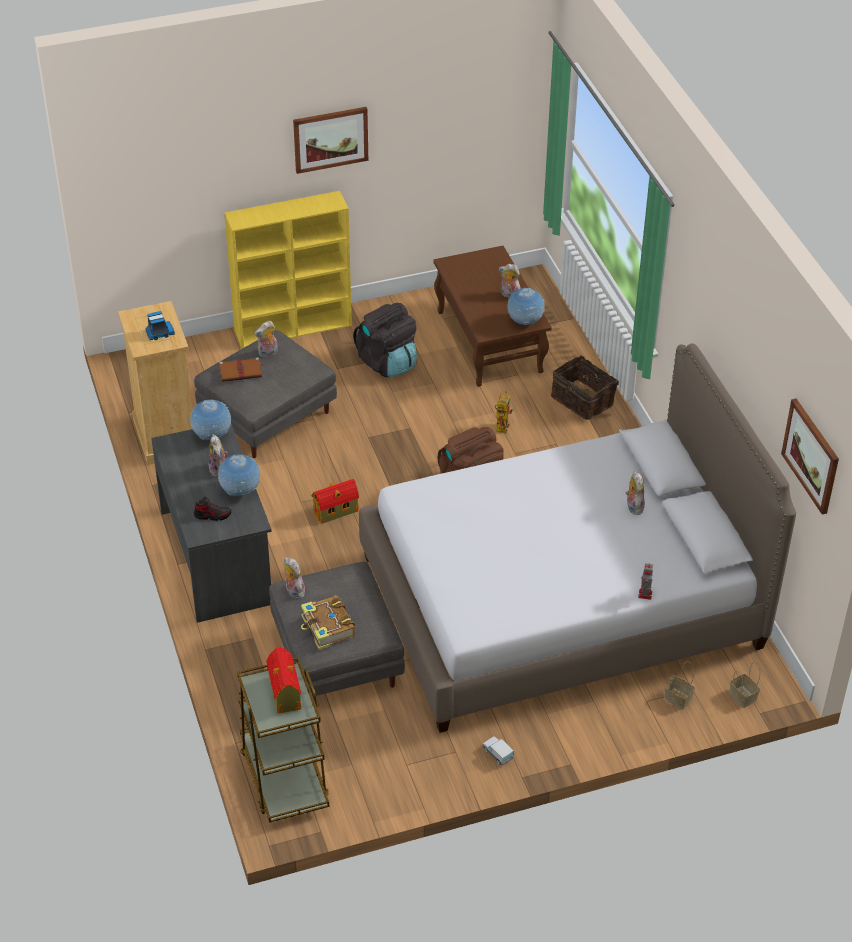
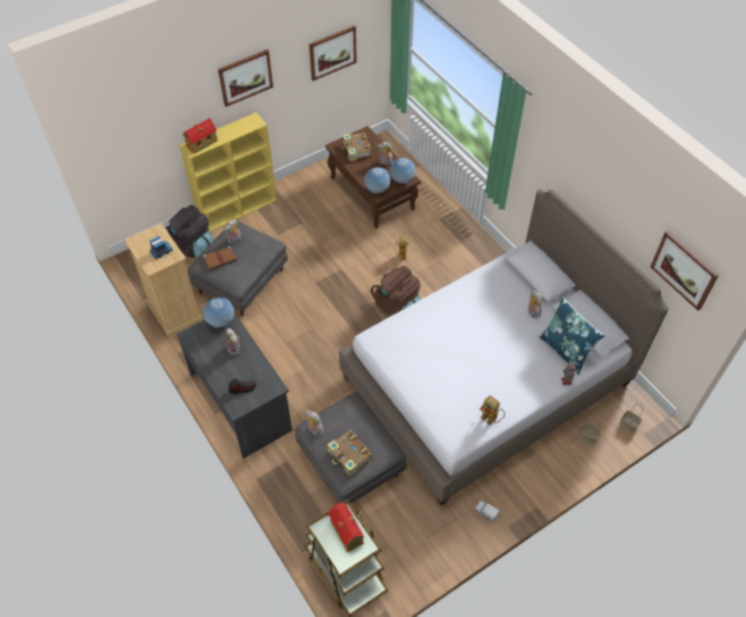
camera: 15 degrees left, 10 degrees up
globe [218,454,260,496] -> globe moved to [364,167,390,194]
toy house [312,479,359,524] -> toy house moved to [183,118,218,154]
black backpack [353,303,417,377] -> black backpack moved to [165,205,213,258]
basket [551,356,619,420] -> none
none -> picture [309,26,357,81]
none -> book [341,132,371,161]
none -> toy robot [479,395,505,425]
none -> blue pillow [539,297,605,375]

